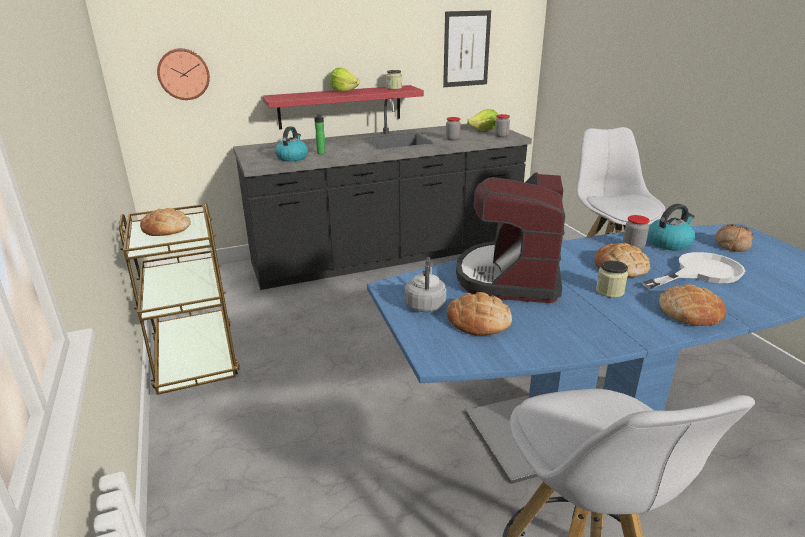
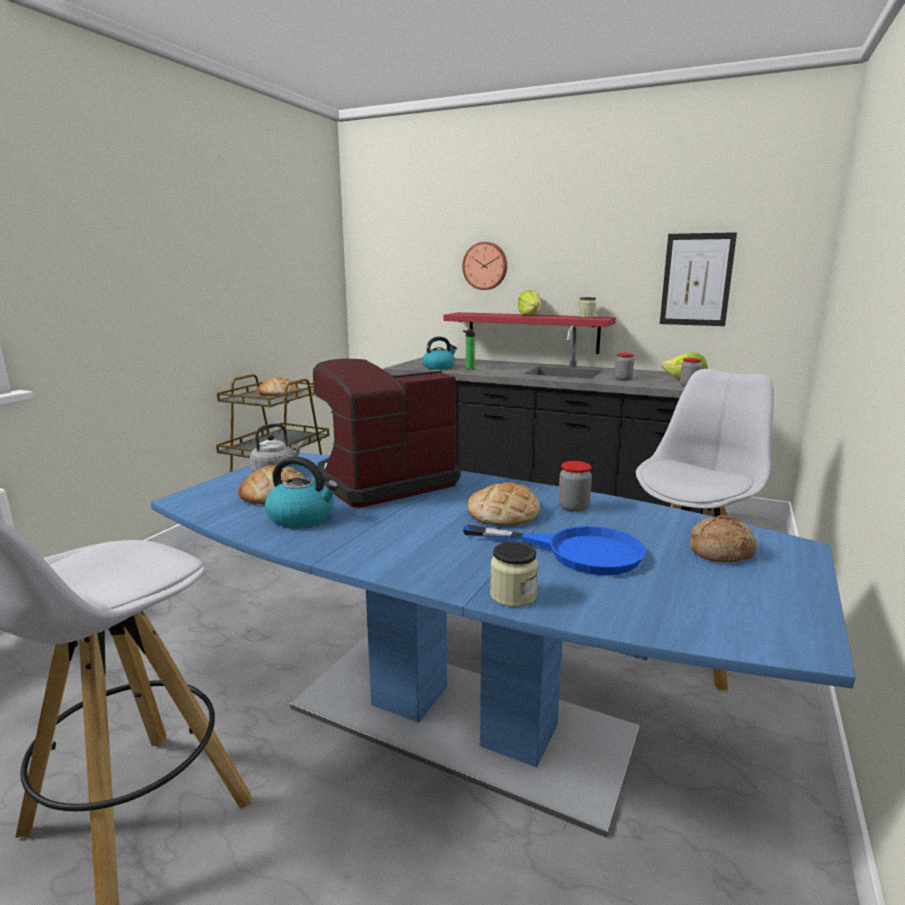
camera: 45 degrees right, 10 degrees down
wall clock [157,48,210,100] -> wall clock moved to [462,242,507,290]
jar [596,260,628,298] -> jar moved to [490,542,538,607]
white frying pan [642,252,745,289] -> blue frying pan [463,524,646,575]
kettle [648,204,695,250] -> kettle moved to [265,457,338,528]
bread [659,284,726,326] -> none

